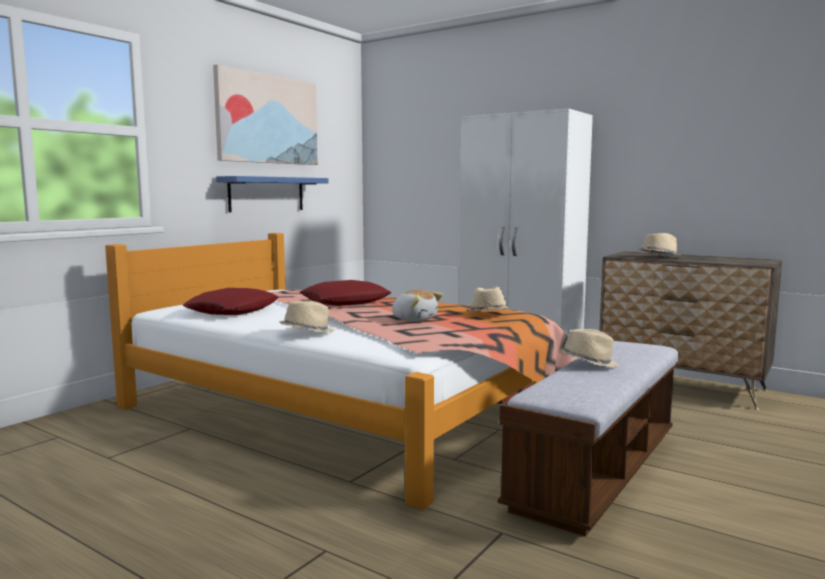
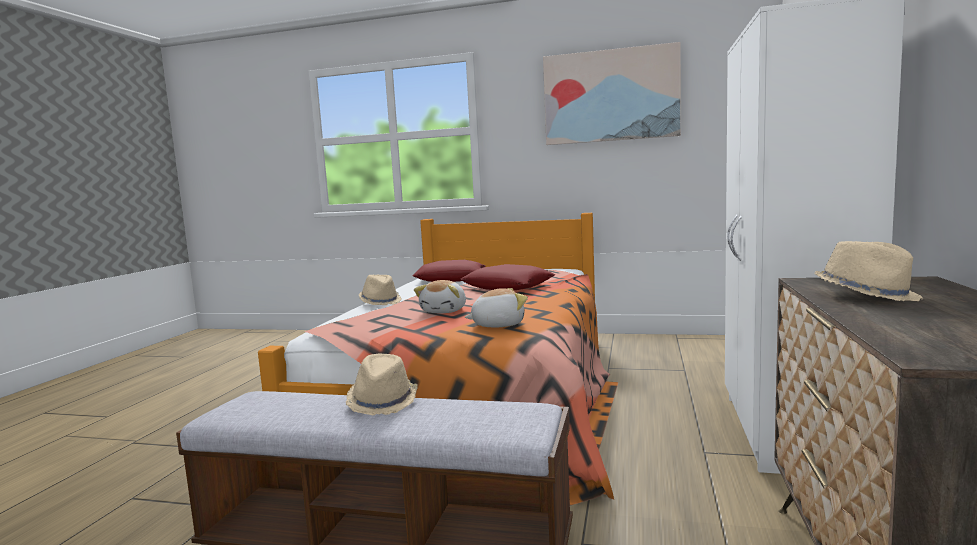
camera: 70 degrees right, 0 degrees up
blue shelf [216,176,329,212] -> none
beige hat [467,286,511,312] -> plush toy [465,288,528,327]

